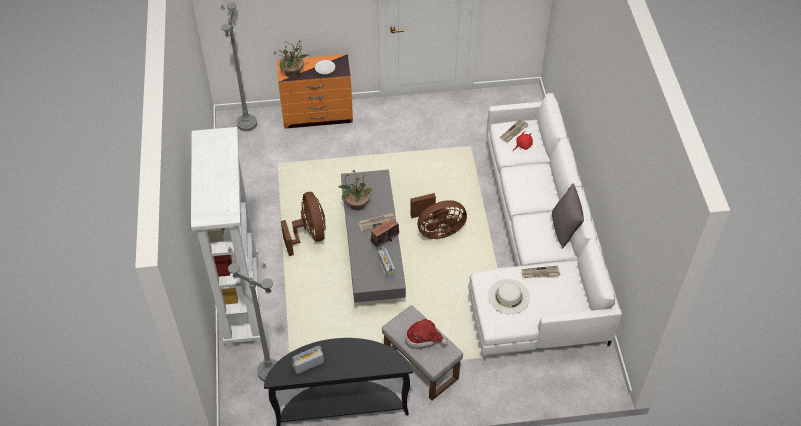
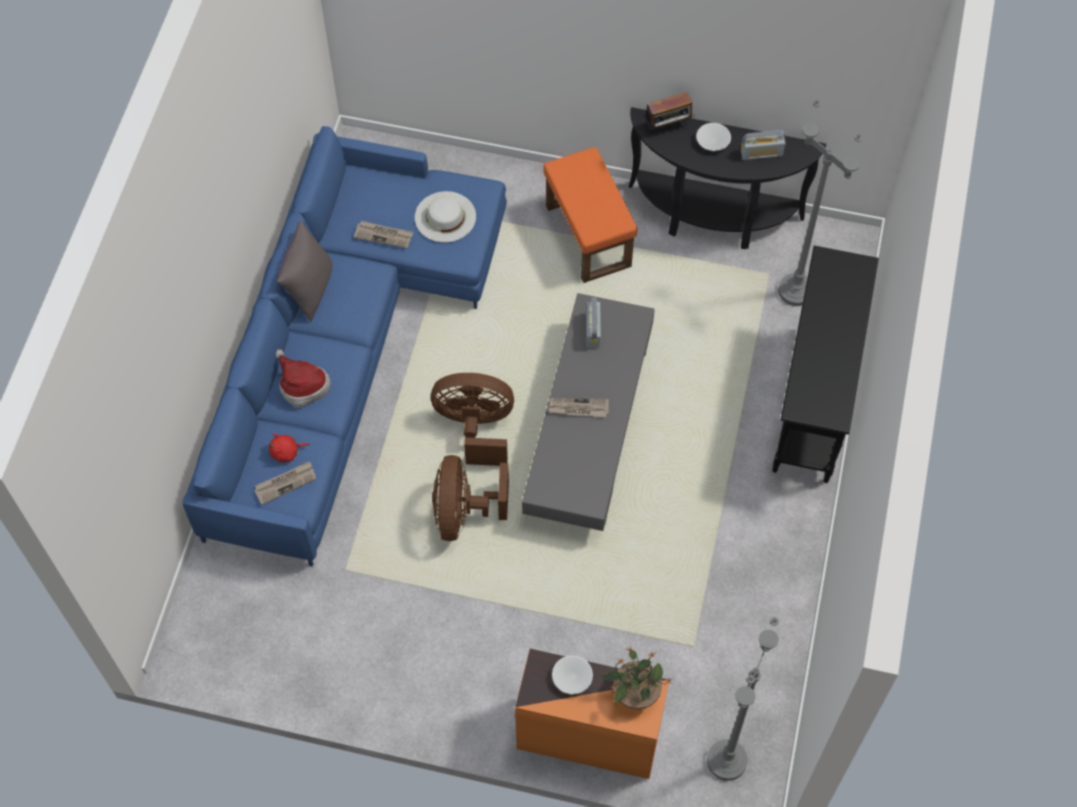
camera: 160 degrees left, 10 degrees up
white bookcase [191,127,262,348] -> black console table [772,246,879,483]
brown fan [281,192,326,256] -> brown fan moved to [432,455,509,541]
potted plant [338,169,372,210] -> none
radio [369,218,399,247] -> radio moved to [645,92,695,130]
grey ottoman [382,305,463,400] -> orange ottoman [544,147,637,283]
hat [405,319,448,349] -> hat moved to [276,349,331,408]
white sofa [468,93,622,361] -> blue sofa [182,126,507,567]
none -> white bowl [696,123,731,151]

